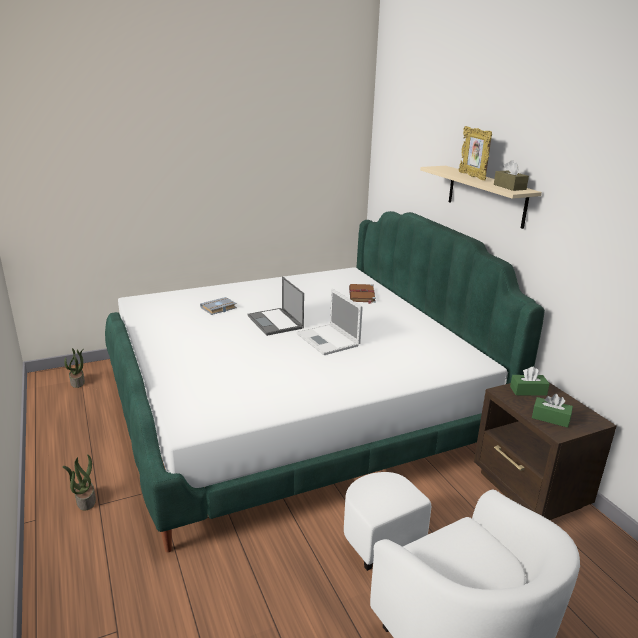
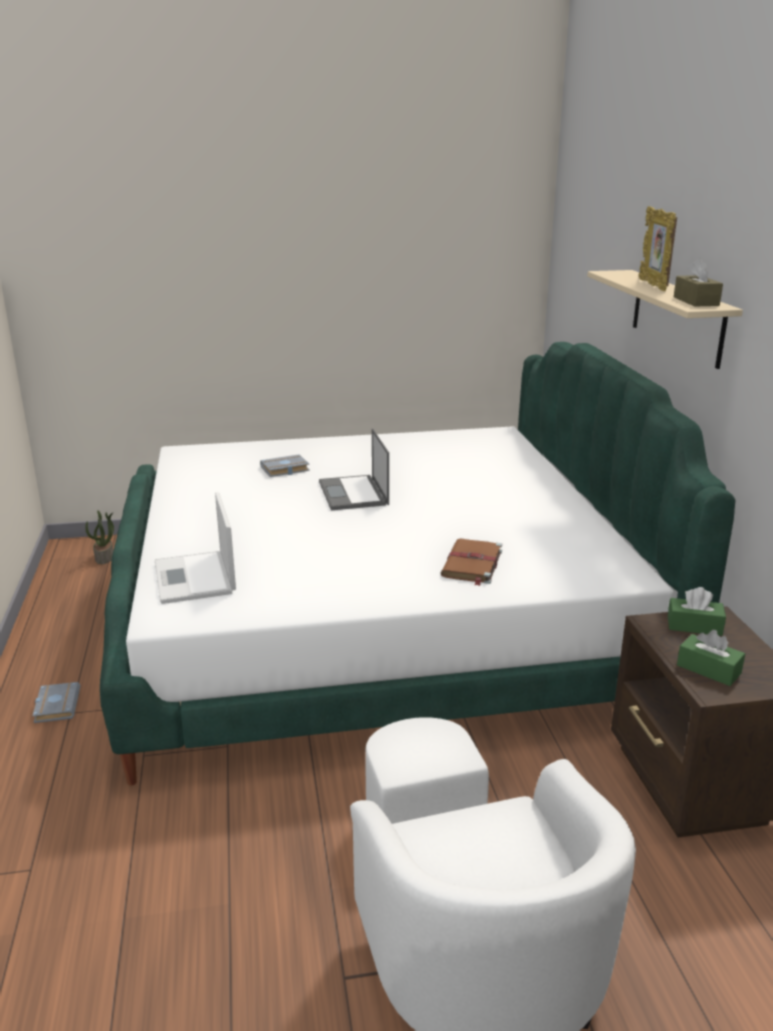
camera: 15 degrees right, 0 degrees up
potted plant [63,454,96,511] -> grey book [32,682,81,723]
laptop [297,289,363,355] -> laptop moved to [155,492,236,604]
brown book [349,284,376,304] -> brown book moved to [441,539,502,586]

